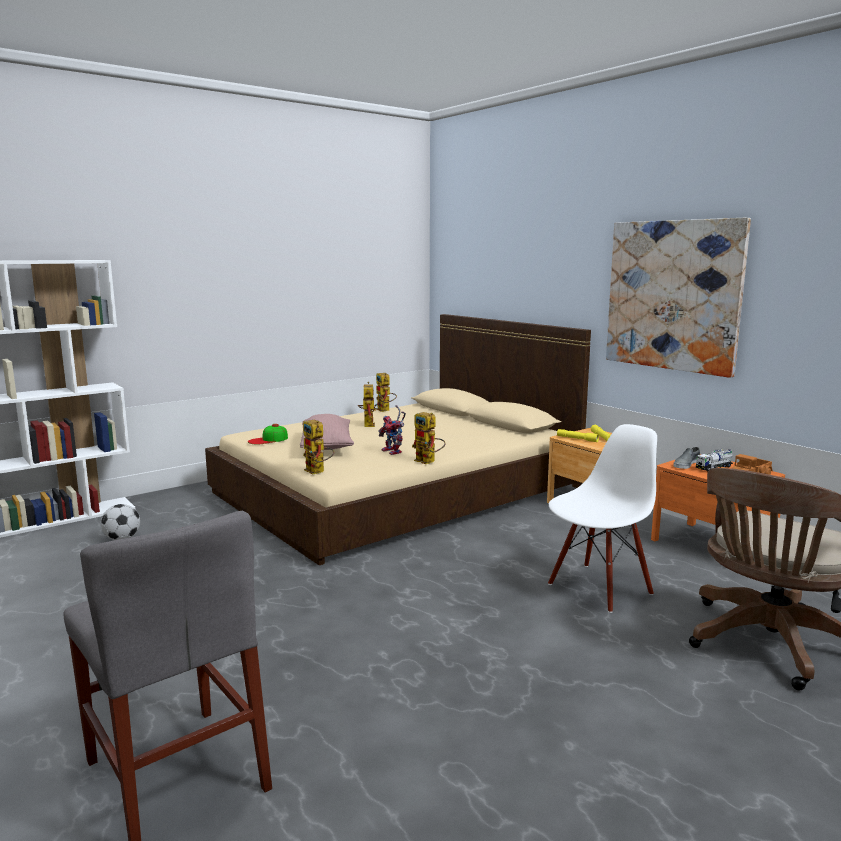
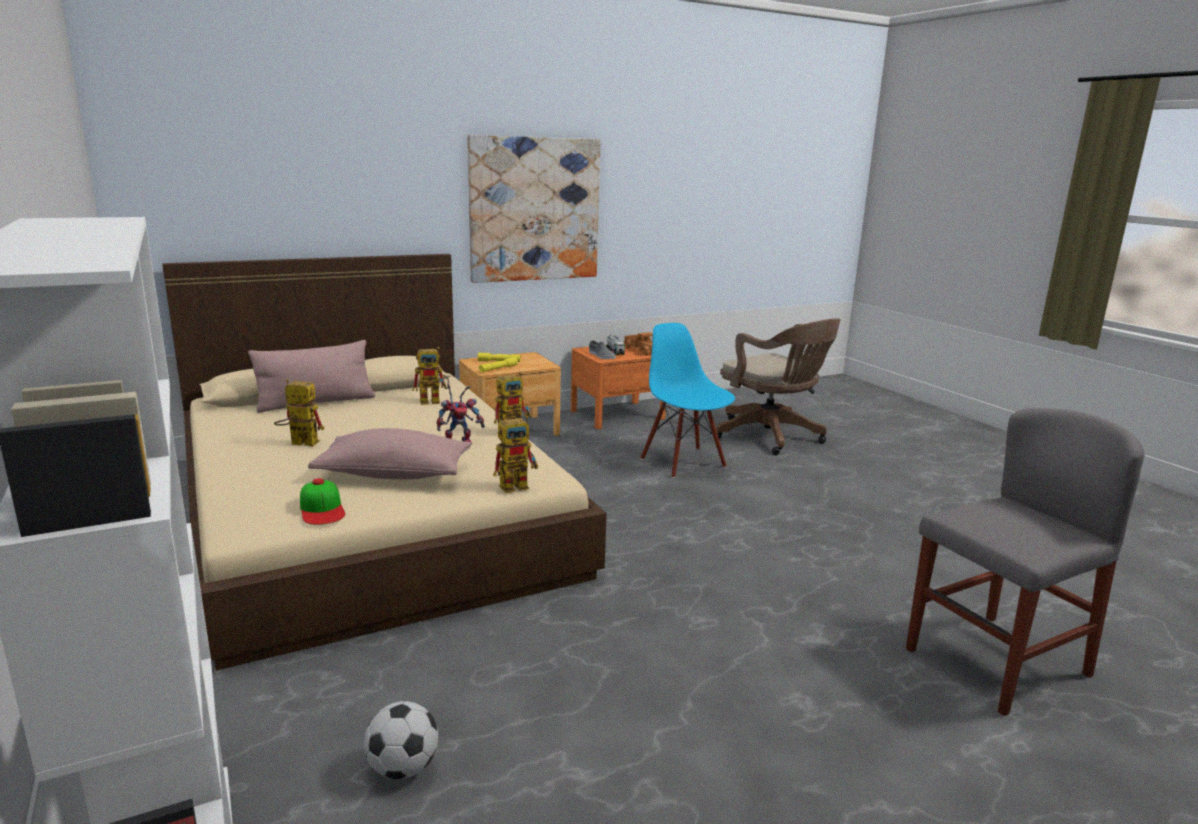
camera: 80 degrees left, 5 degrees up
toy robot [376,373,397,412] -> toy robot moved to [413,347,449,405]
white chair [548,424,657,613] -> blue chair [641,323,735,478]
none -> pink pillow [248,340,375,413]

